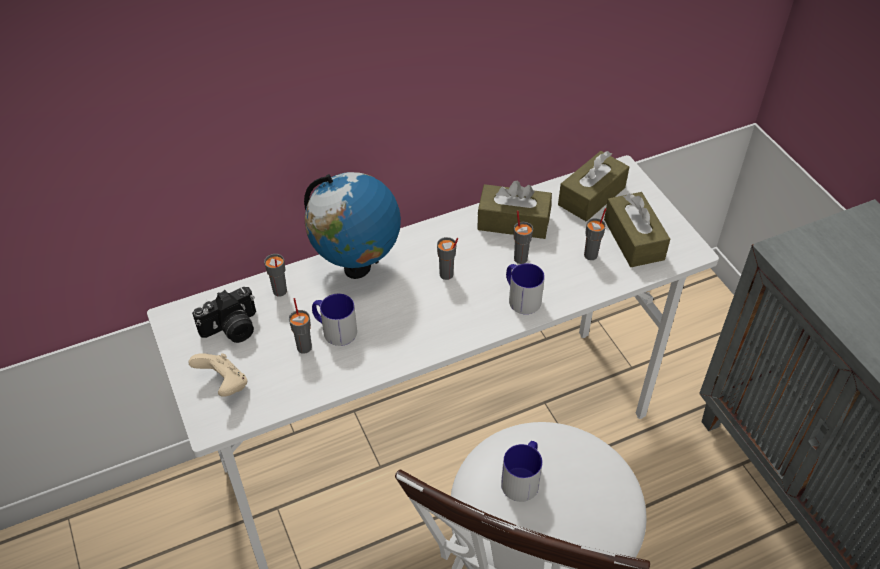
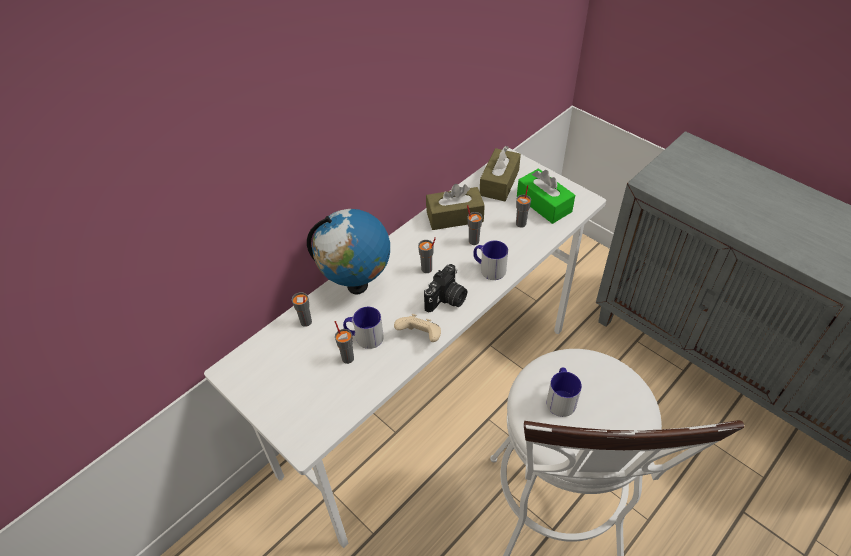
camera: 20 degrees left, 0 degrees up
beige game controller [188,353,247,397] -> beige game controller moved to [394,314,441,342]
camera [192,287,256,343] -> camera moved to [424,264,467,312]
brown tissue box [604,192,670,267] -> green tissue box [517,168,575,224]

